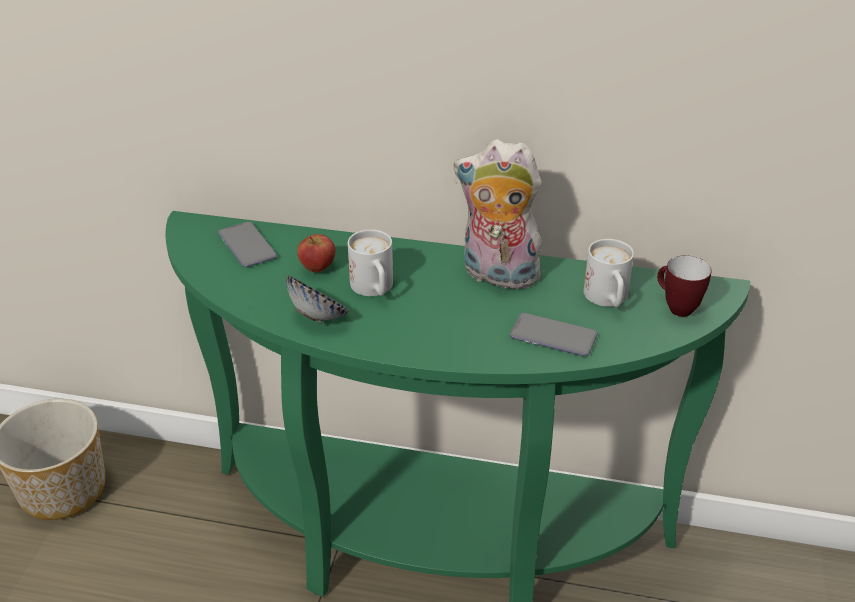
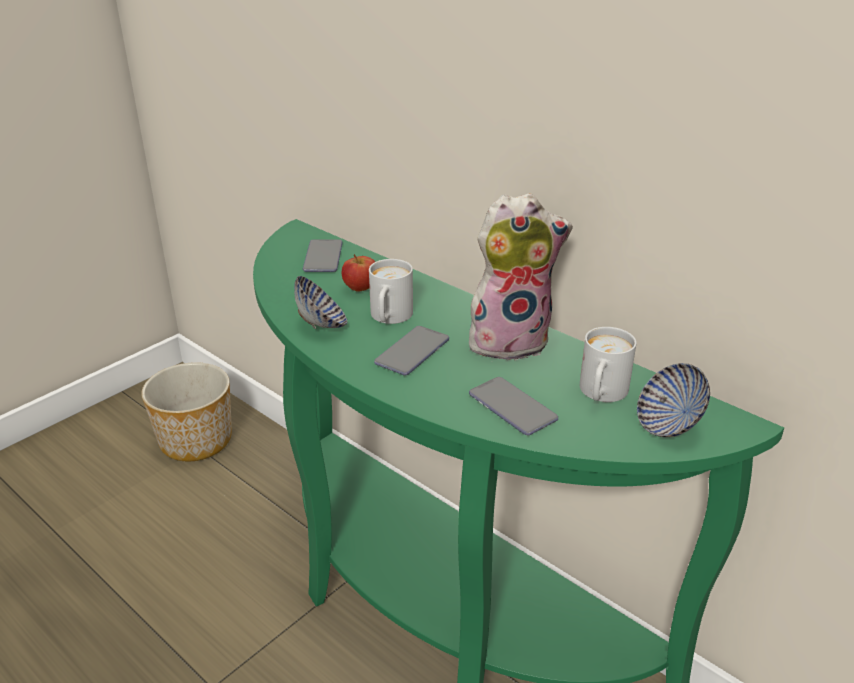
camera: 30 degrees right, 5 degrees down
plush toy [454,139,547,289] -> plush toy turned 120 degrees clockwise [469,193,573,360]
mug [657,255,712,317] -> bowl [637,363,710,437]
none -> phone [374,326,449,376]

